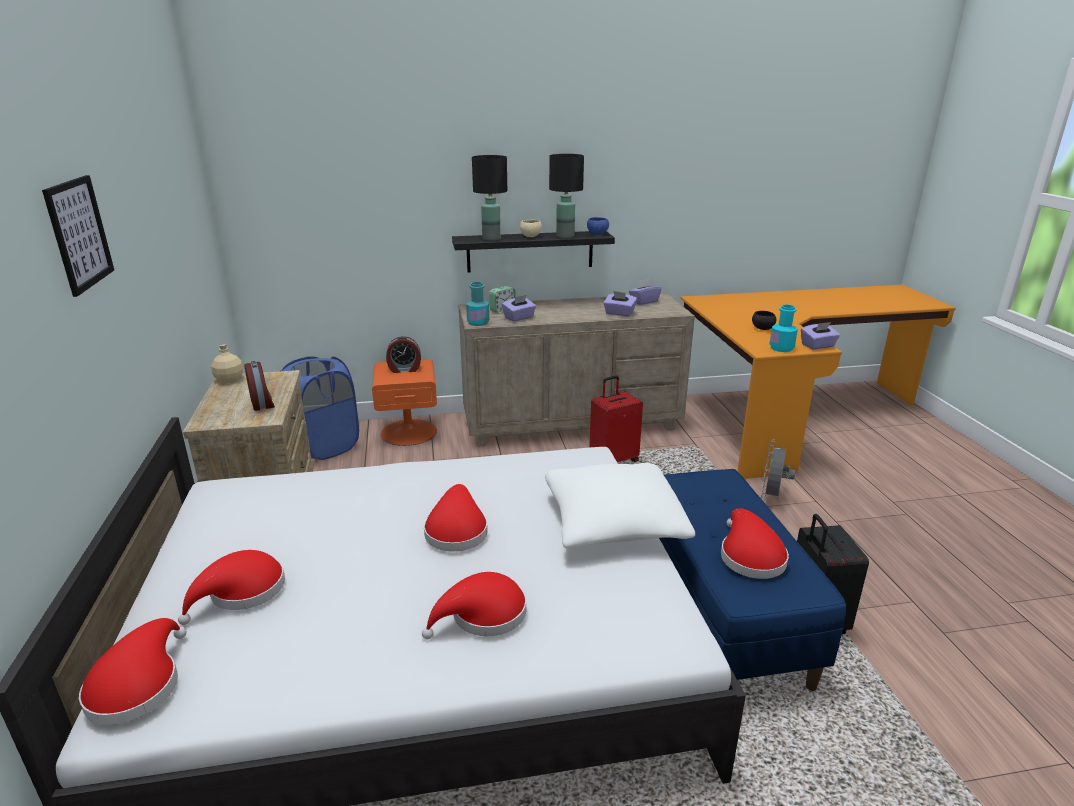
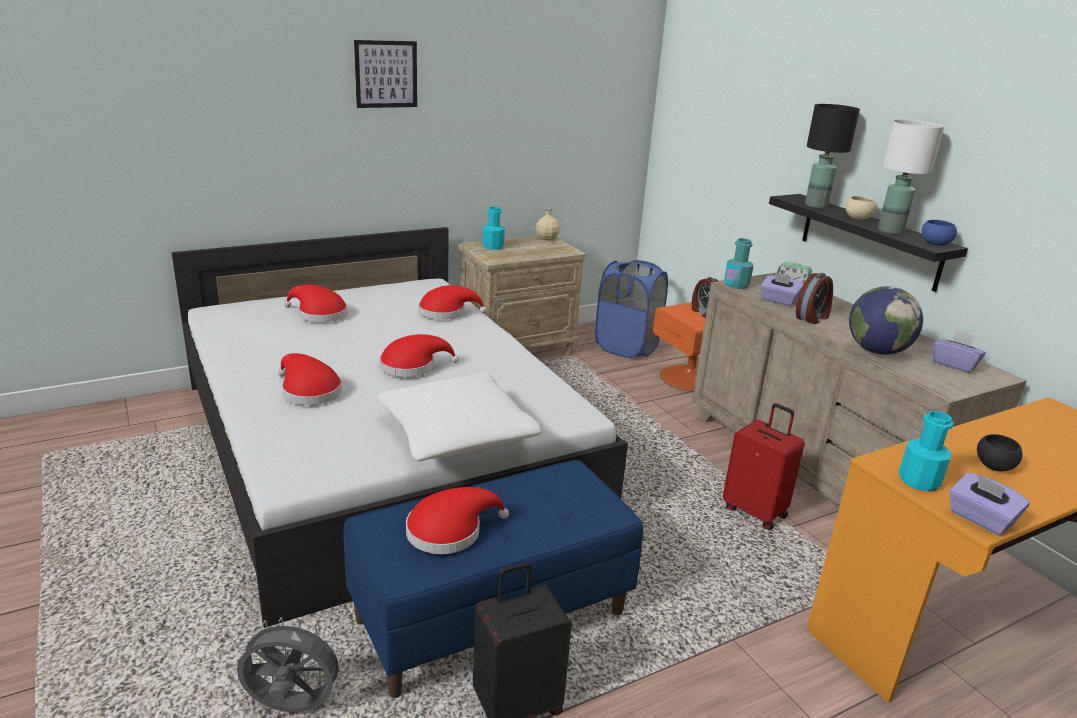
camera: 70 degrees right, 0 degrees up
red hat [79,618,187,725] -> red hat moved to [419,285,487,320]
alarm clock [245,361,275,411] -> alarm clock moved to [796,273,833,324]
black table lamp [549,154,584,238] -> white table lamp [878,119,944,235]
purple tissue box [603,291,637,317] -> globe [849,286,923,355]
grey fan [761,440,796,501] -> grey fan moved to [237,617,346,713]
none -> turquoise bottle [483,206,505,250]

